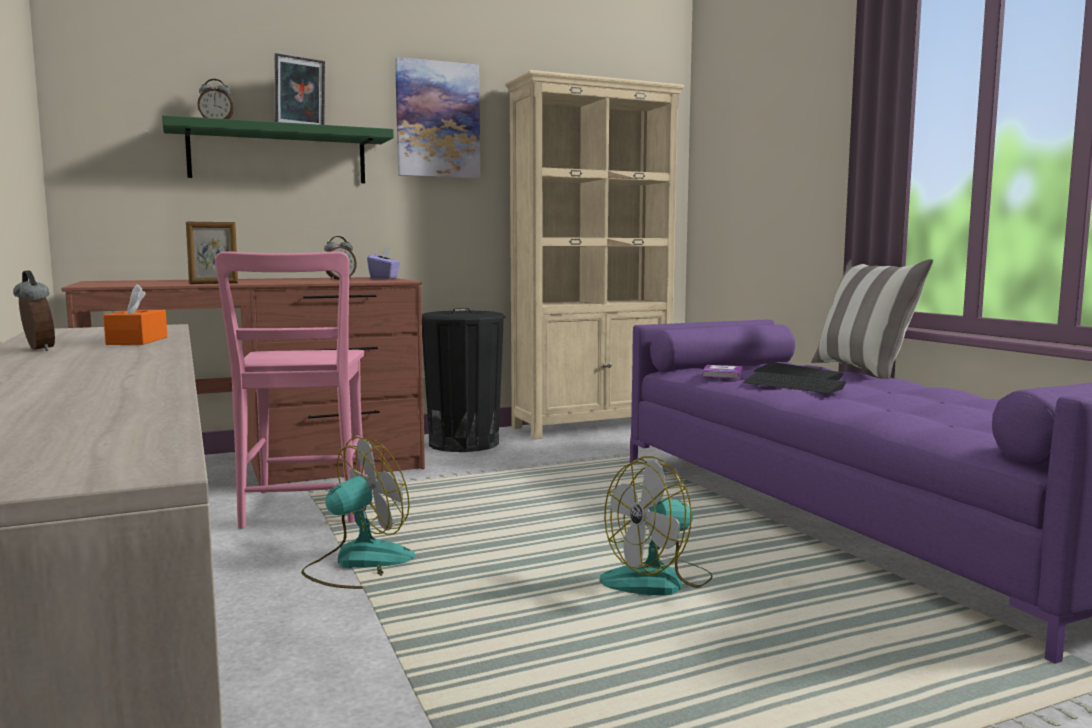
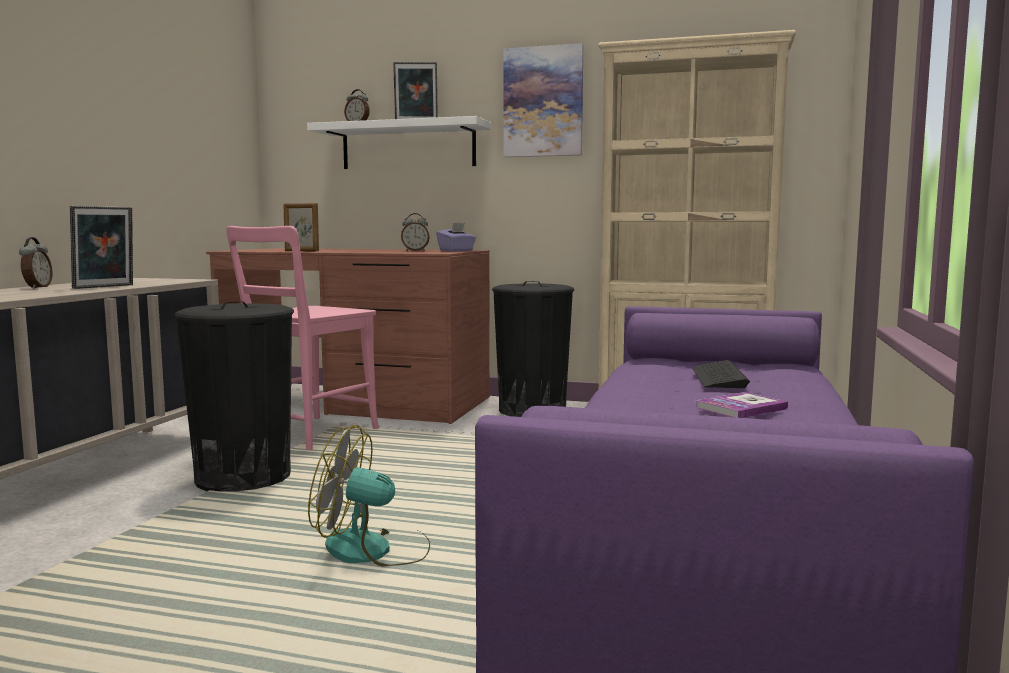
camera: 40 degrees right, 0 degrees up
orange tissue box [103,284,167,345] -> picture frame [70,206,133,289]
green shelf [162,115,394,183] -> white shelf [307,116,491,169]
fan [301,437,415,589] -> black trash can [174,301,294,491]
book [702,365,743,378] -> book moved to [695,392,788,418]
keyboard [743,372,846,393] -> none
pillow [811,259,933,379] -> none

